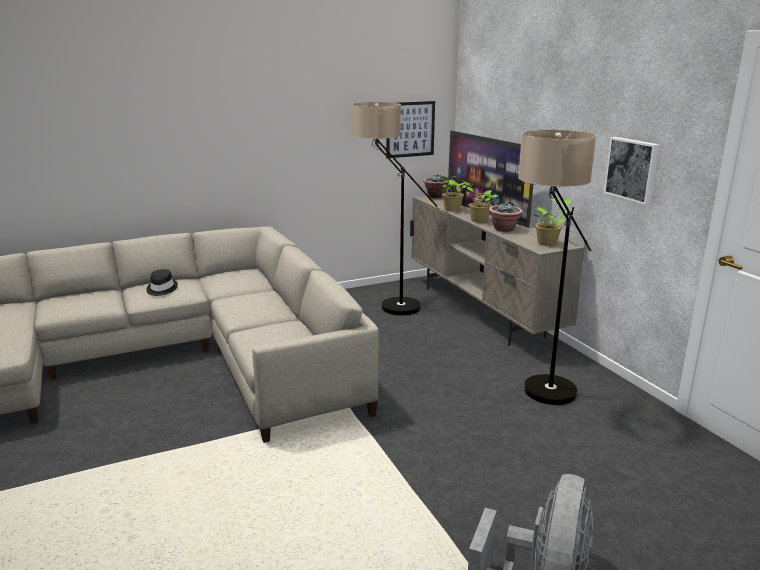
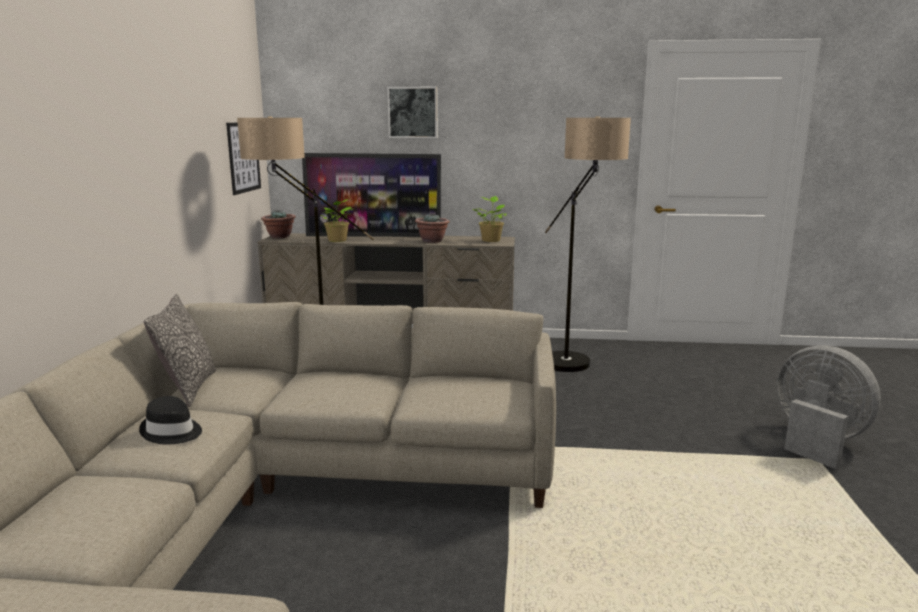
camera: 60 degrees left, 5 degrees down
potted plant [463,181,498,223] -> none
picture [604,137,660,205] -> picture moved to [387,87,438,138]
none -> pillow [144,294,216,407]

